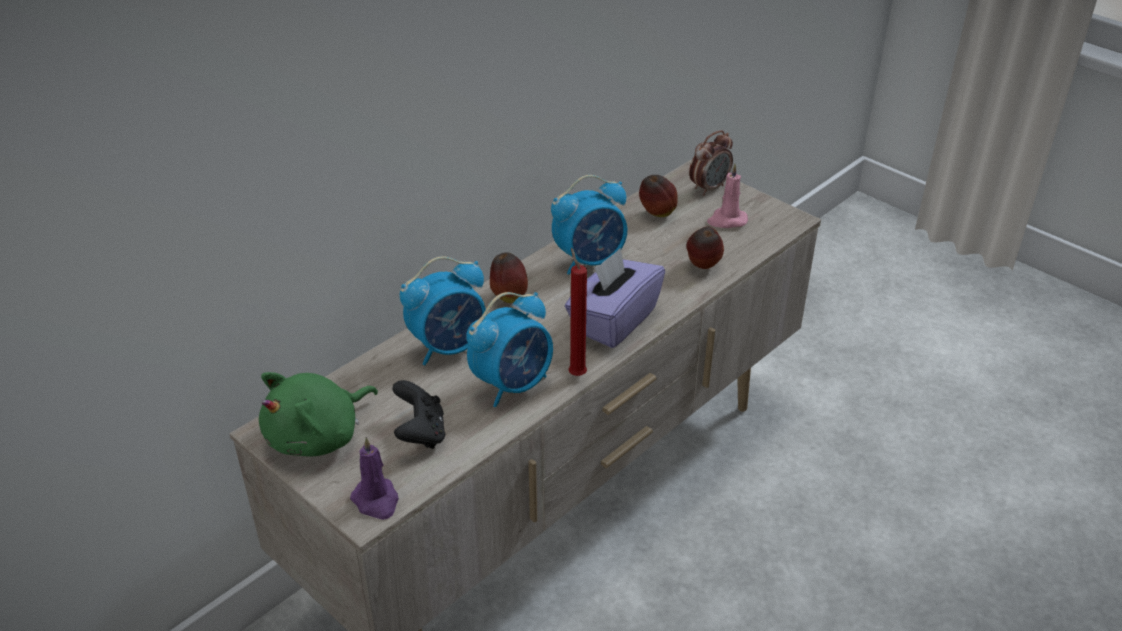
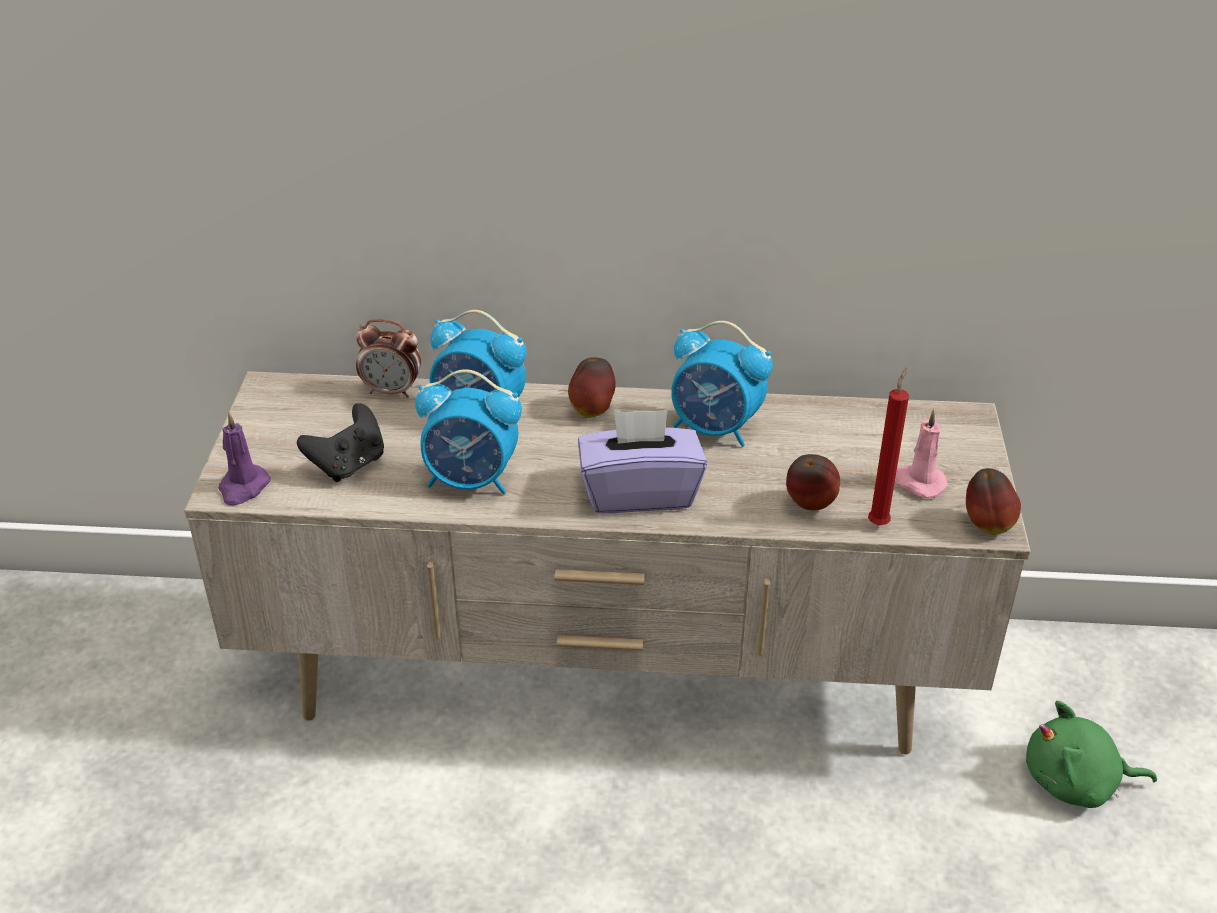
camera: 50 degrees right, 0 degrees up
green plush toy [259,372,378,456] -> green plush toy moved to [1026,701,1157,808]
red candle [569,248,587,376] -> red candle moved to [868,367,909,525]
apple [639,175,678,217] -> apple moved to [966,468,1021,535]
alarm clock [689,130,733,196] -> alarm clock moved to [356,319,421,398]

